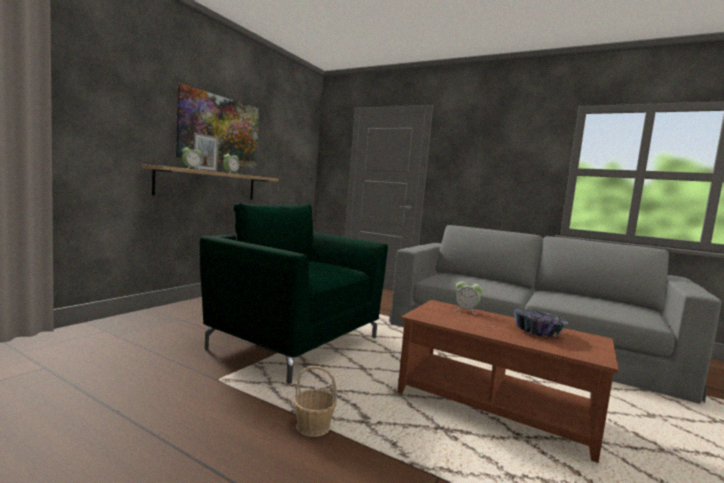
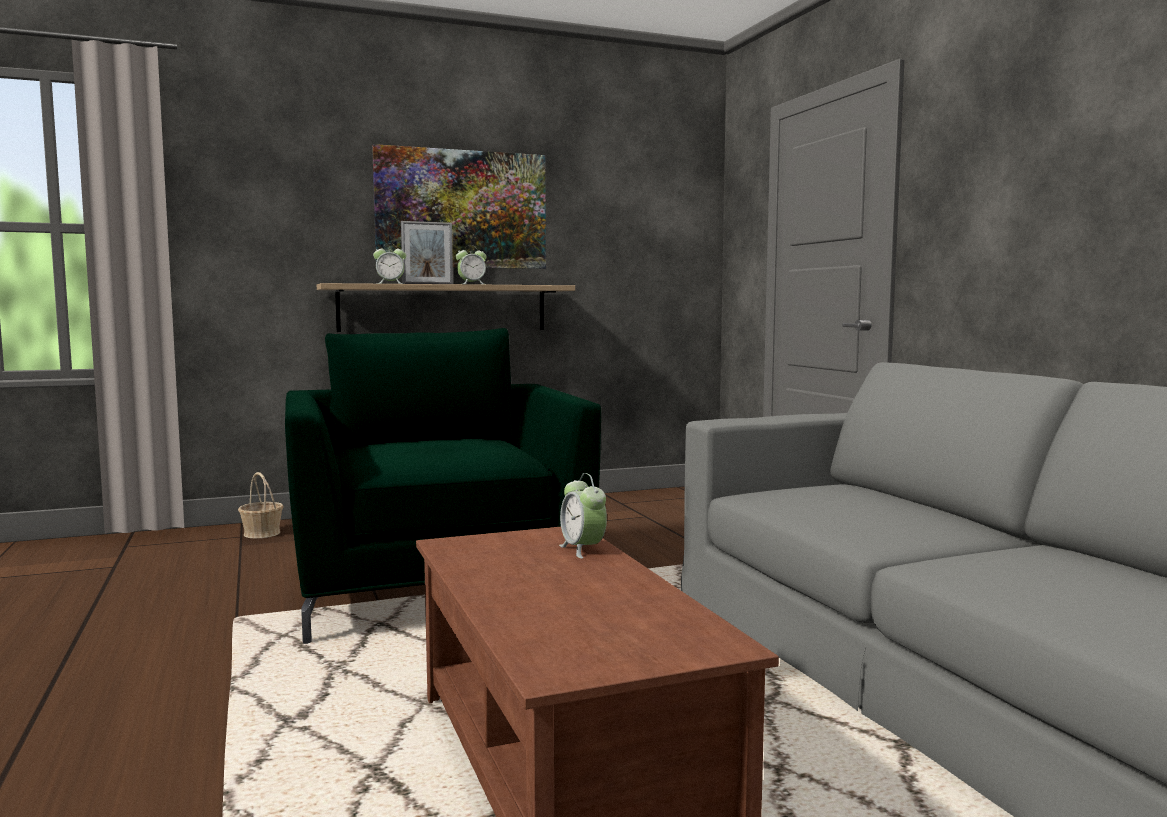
camera: 40 degrees right, 0 degrees up
basket [293,366,337,437] -> basket moved to [238,472,284,538]
bowl [513,309,568,337] -> none

